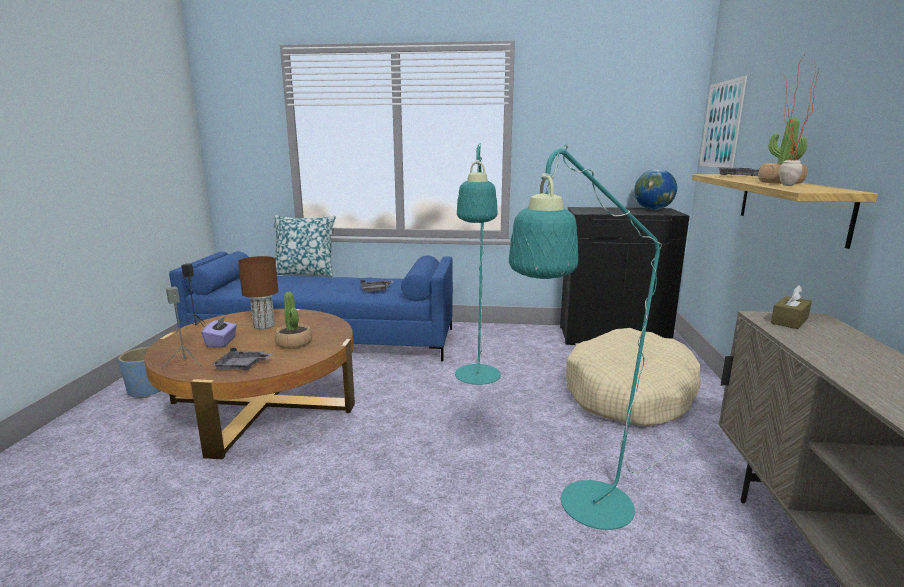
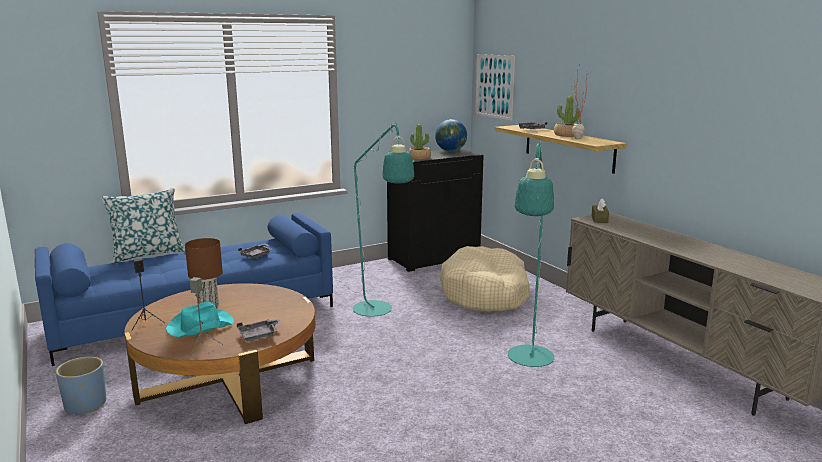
camera: 35 degrees left, 0 degrees up
purple tissue box [201,316,237,348] -> turquoise hat [166,302,234,337]
potted plant [275,292,312,349] -> potted plant moved to [409,124,431,160]

